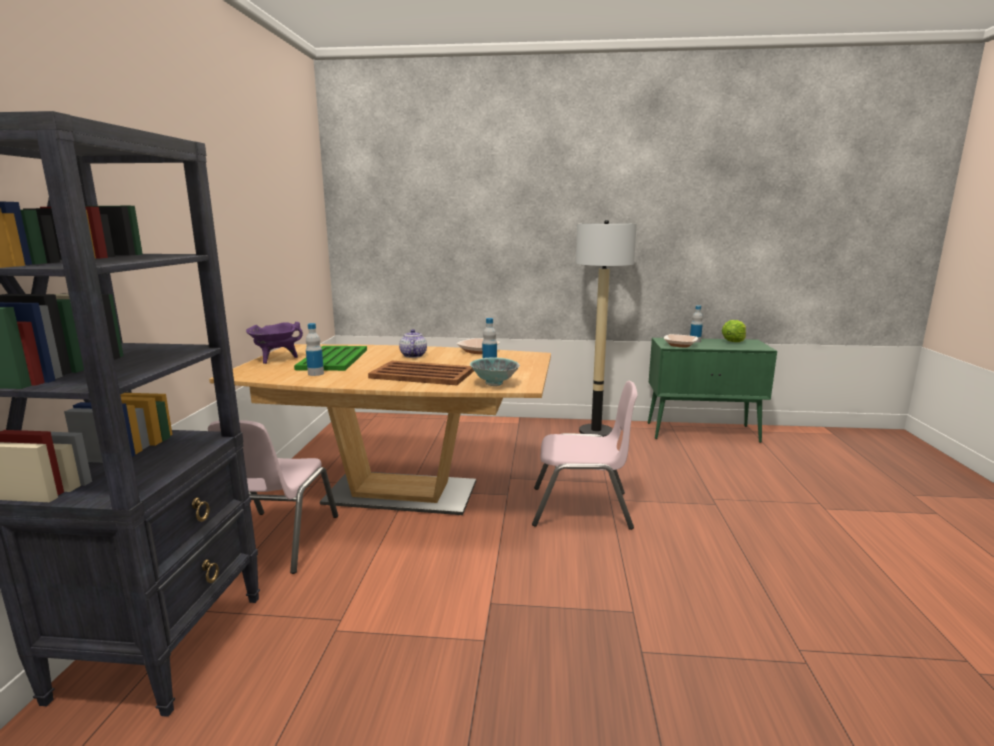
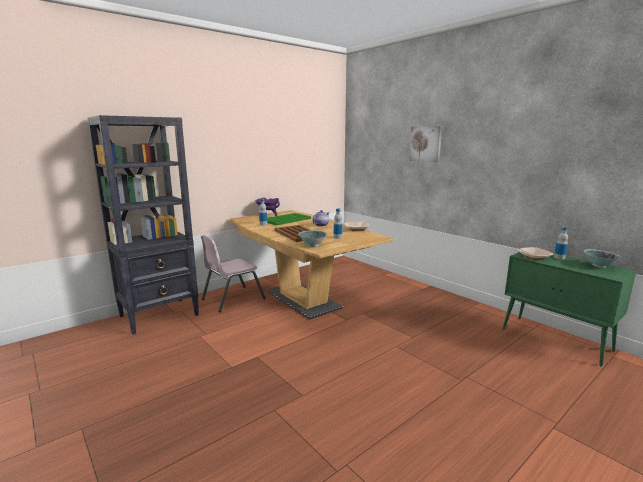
camera: 45 degrees right, 0 degrees up
pink chair [532,381,637,530] -> none
floor lamp [576,220,637,437] -> none
lettuce [722,320,746,342] -> bowl [583,249,621,268]
none -> picture [409,126,442,163]

